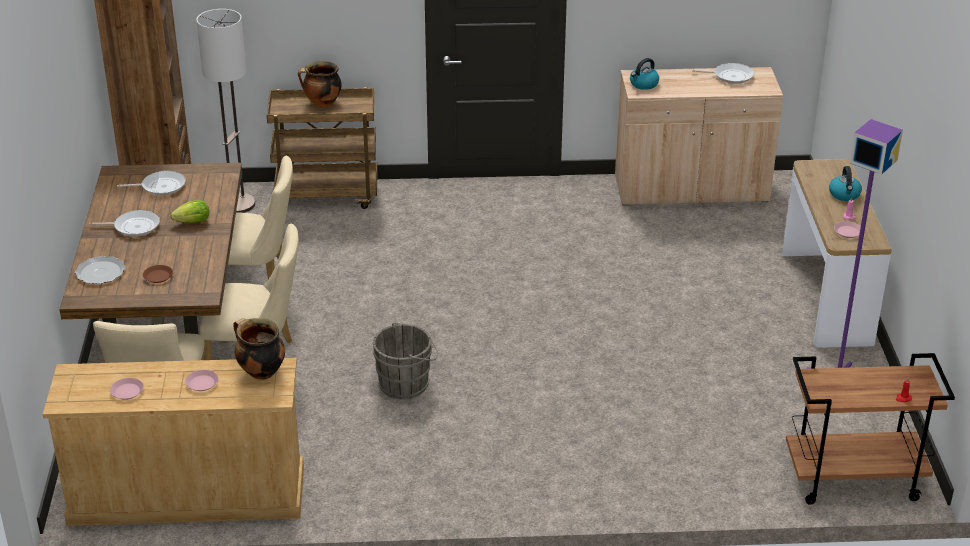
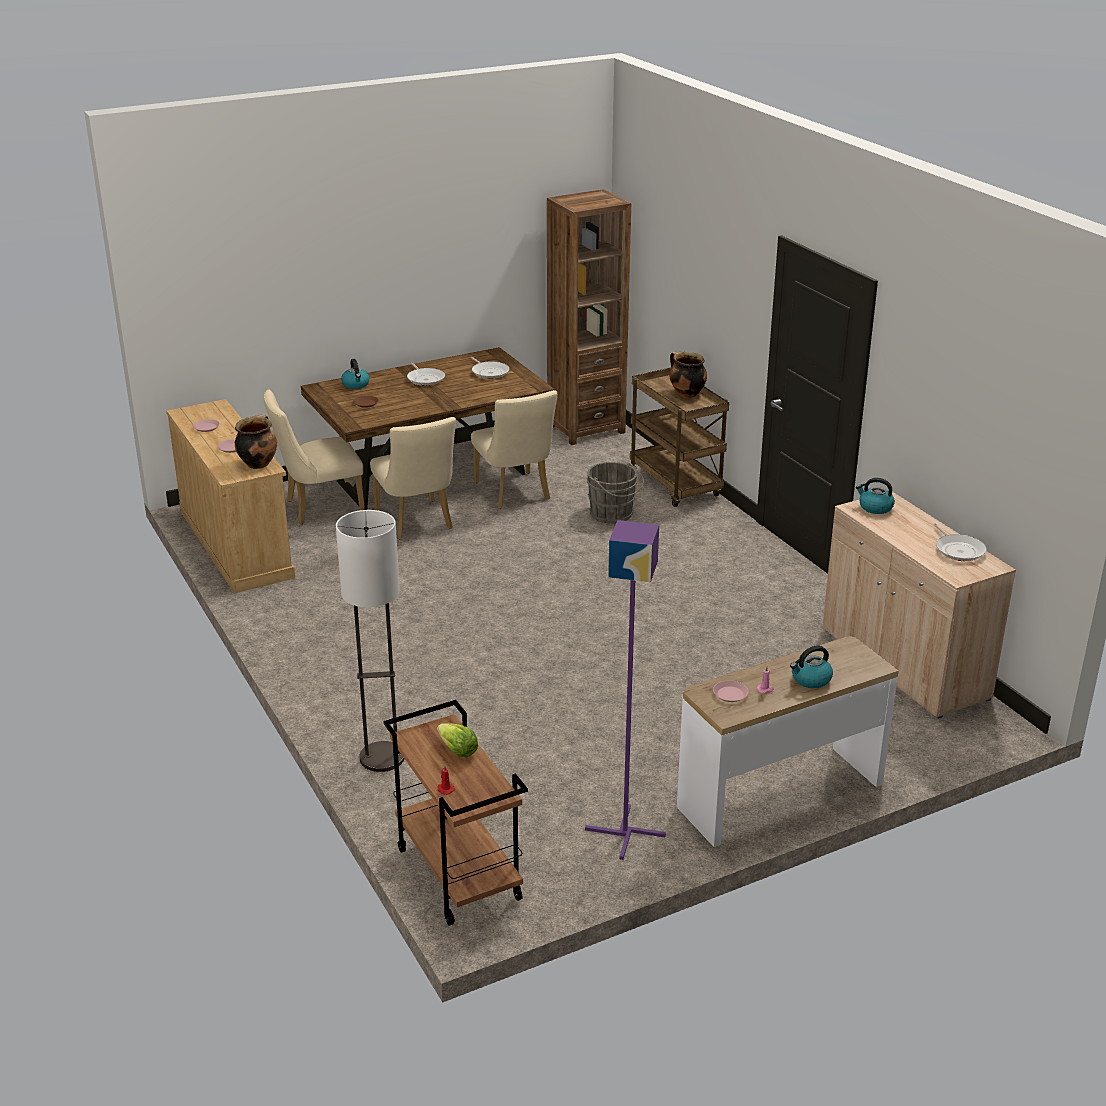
camera: 65 degrees right, 5 degrees down
plate [75,256,126,284] -> kettle [341,359,370,389]
lettuce [170,200,209,223] -> lettuce moved to [437,723,478,757]
floor lamp [196,9,255,213] -> floor lamp moved to [336,510,404,772]
grey bucket [373,322,438,399] -> grey bucket moved to [587,462,644,524]

